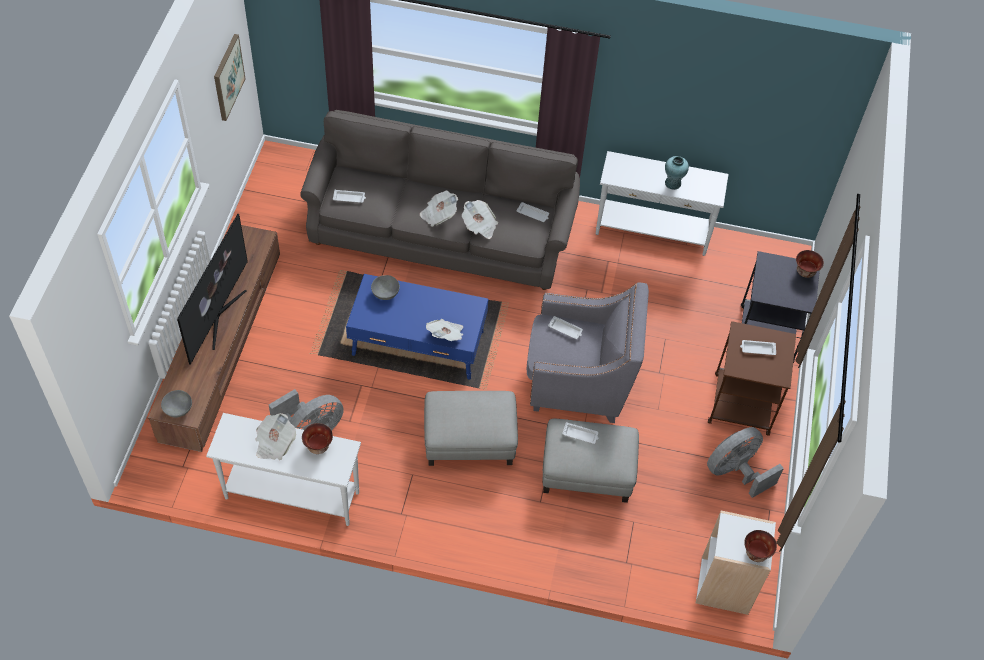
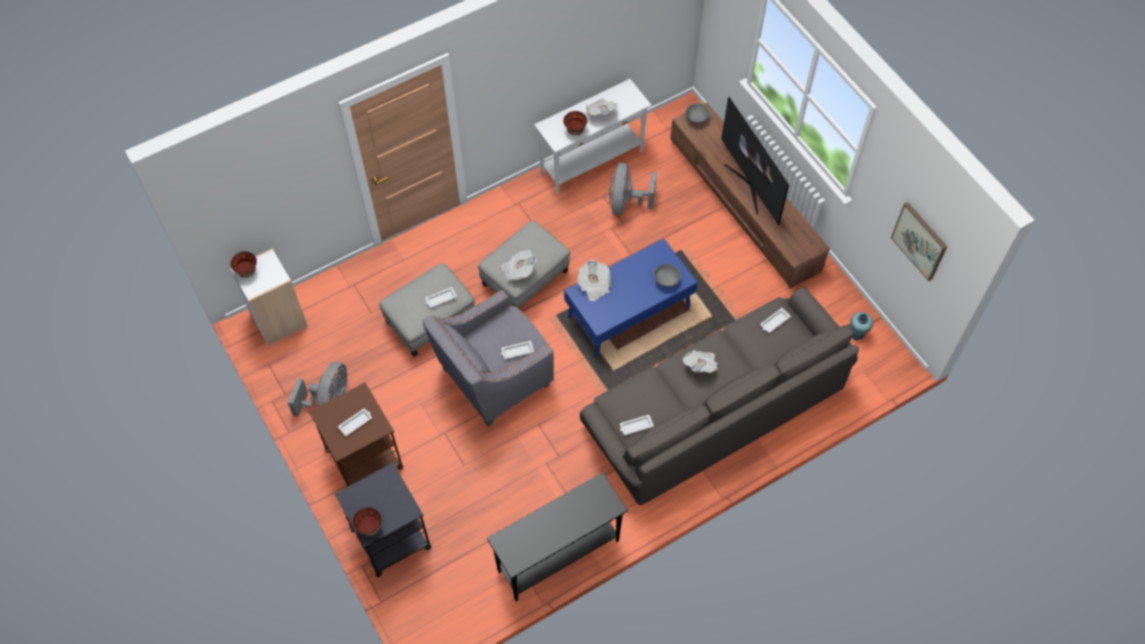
camera: 140 degrees right, 5 degrees up
newspaper [462,200,498,239] -> newspaper moved to [501,250,537,281]
white console table [596,151,729,256] -> black console table [487,472,628,601]
turquoise vase [665,156,689,190] -> turquoise vase moved to [850,312,873,340]

